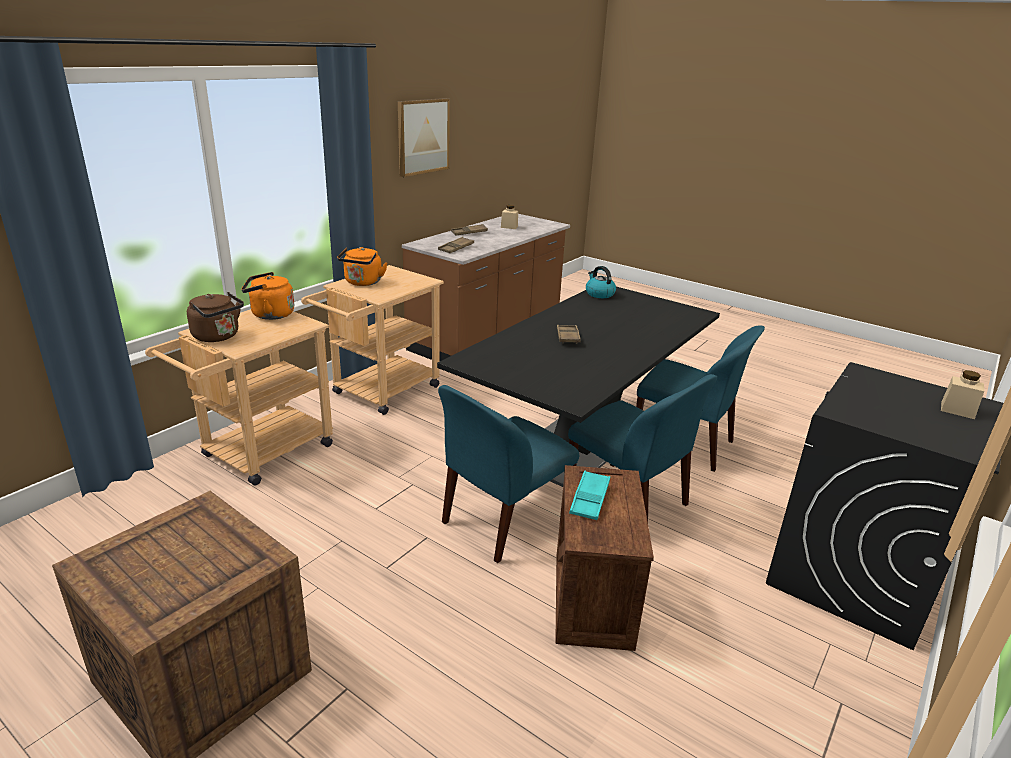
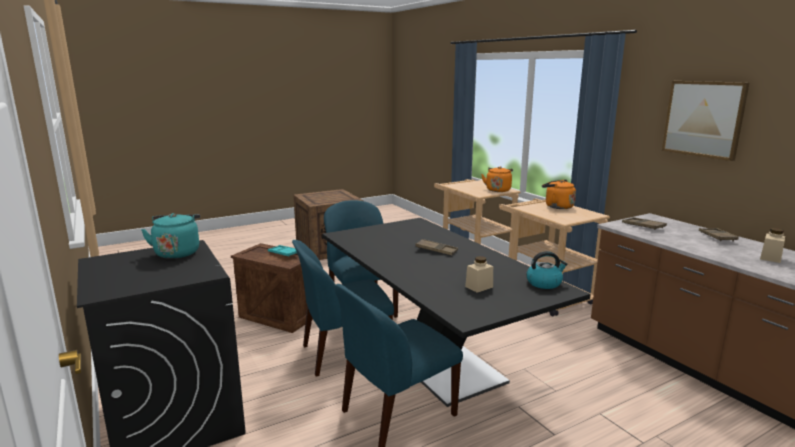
camera: 115 degrees right, 10 degrees down
brown kettle [187,292,244,342] -> none
beige jar [941,370,984,419] -> beige jar moved to [465,256,493,293]
none -> turquoise kettle [141,213,200,259]

